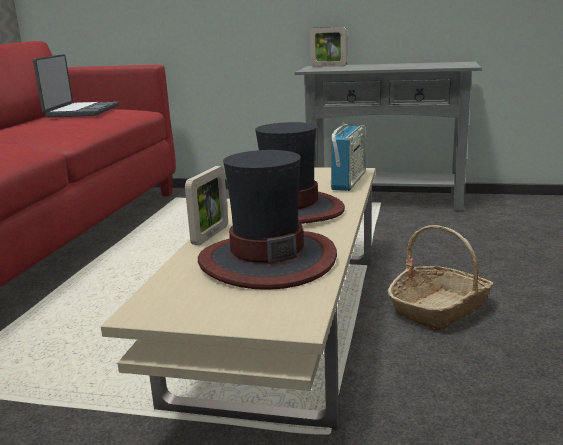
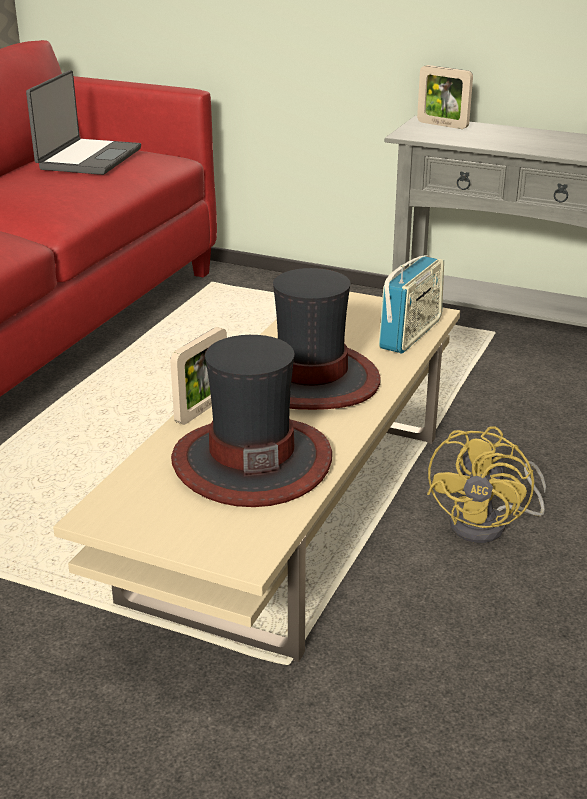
camera: 10 degrees right, 10 degrees up
basket [387,225,494,331] -> yellow fan [427,426,546,543]

